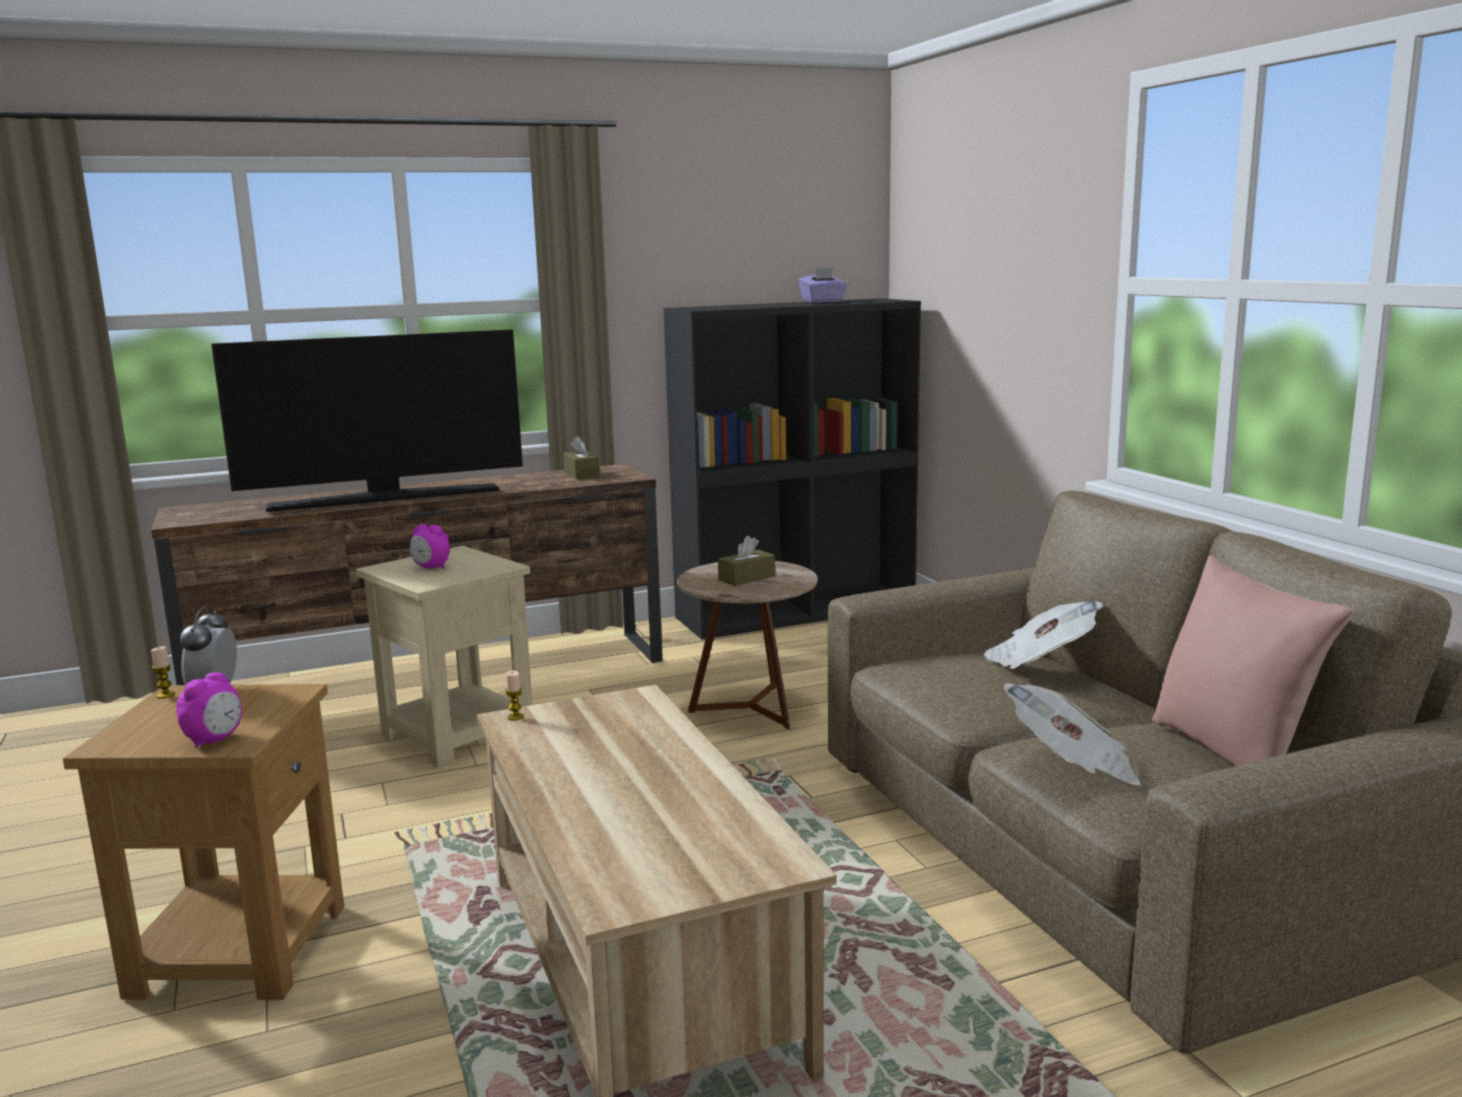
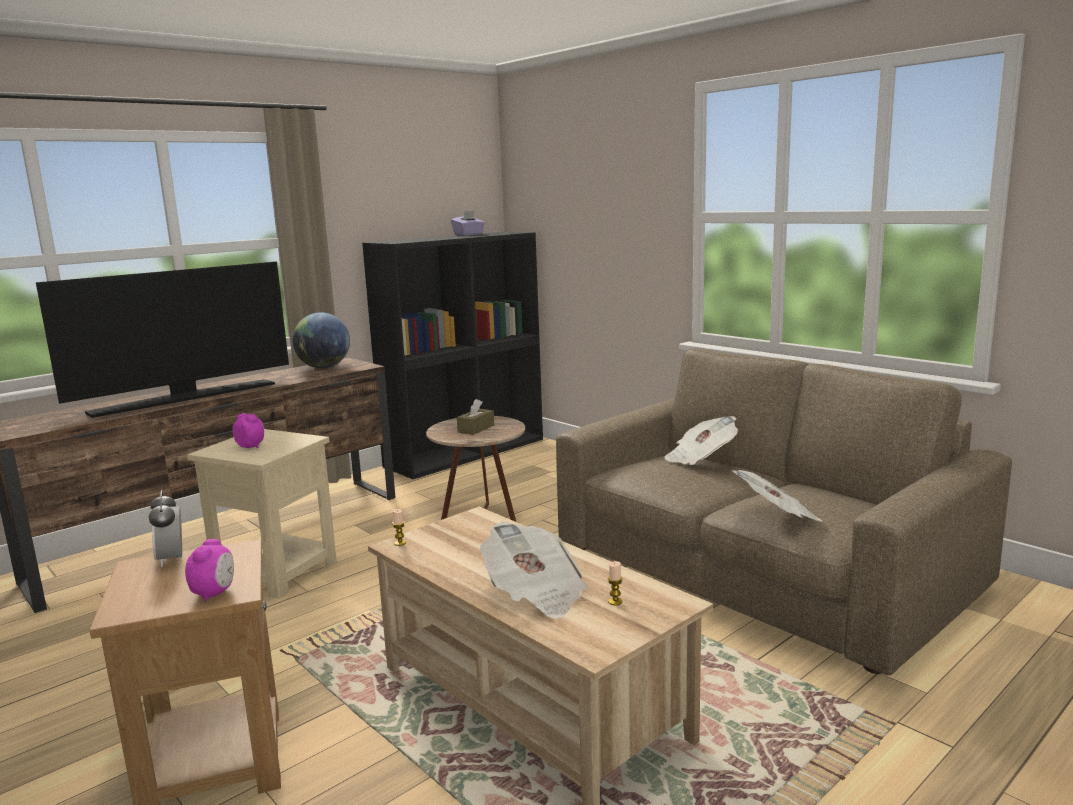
camera: 20 degrees left, 0 degrees up
candle [151,646,175,699] -> candle moved to [608,561,623,606]
alarm clock [410,524,450,569] -> alarm clock turned 150 degrees counterclockwise [233,413,264,448]
brown tissue box [563,436,600,479] -> globe [292,313,350,368]
pink pillow [1152,556,1353,766] -> none
none -> newspaper [480,522,588,619]

